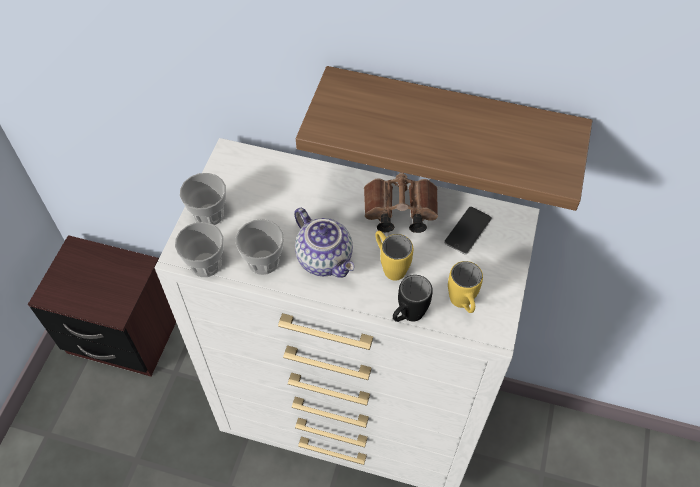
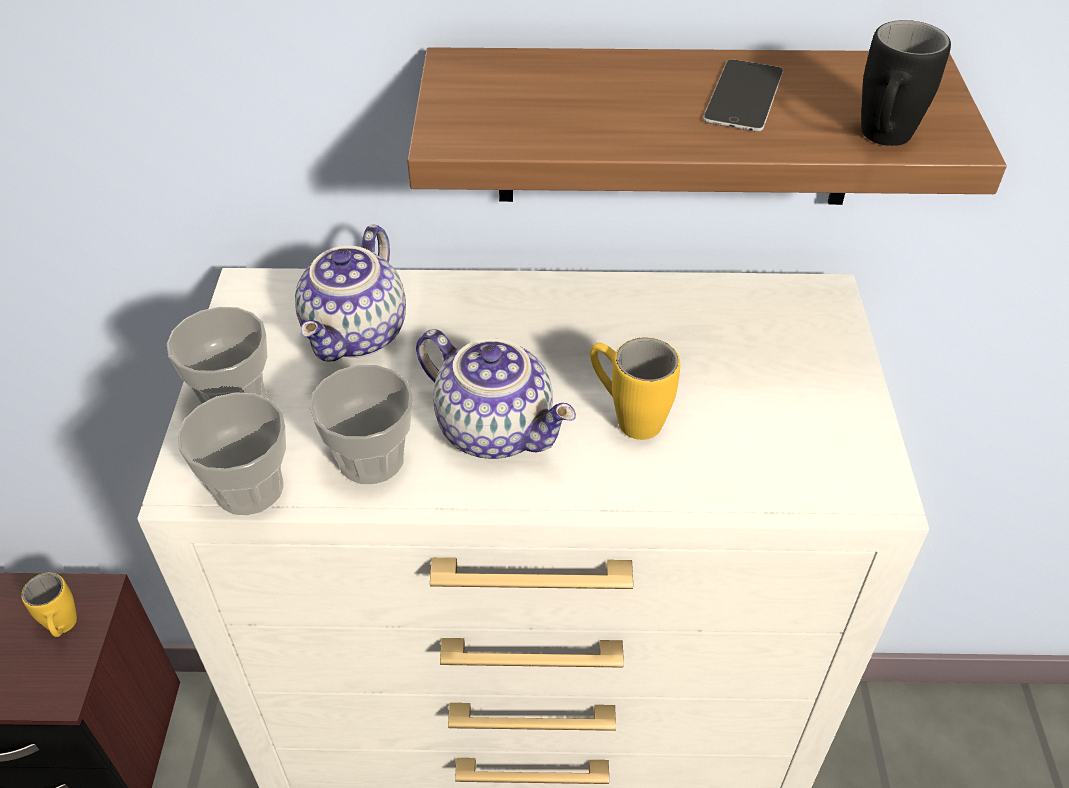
camera: 15 degrees left, 10 degrees down
brown binoculars [364,172,438,233] -> none
black mug [393,275,433,322] -> black mug moved to [862,20,951,146]
phone [444,207,492,254] -> phone moved to [703,59,783,132]
yellow mug [448,261,483,313] -> yellow mug moved to [21,573,77,637]
none -> teapot [295,224,406,361]

